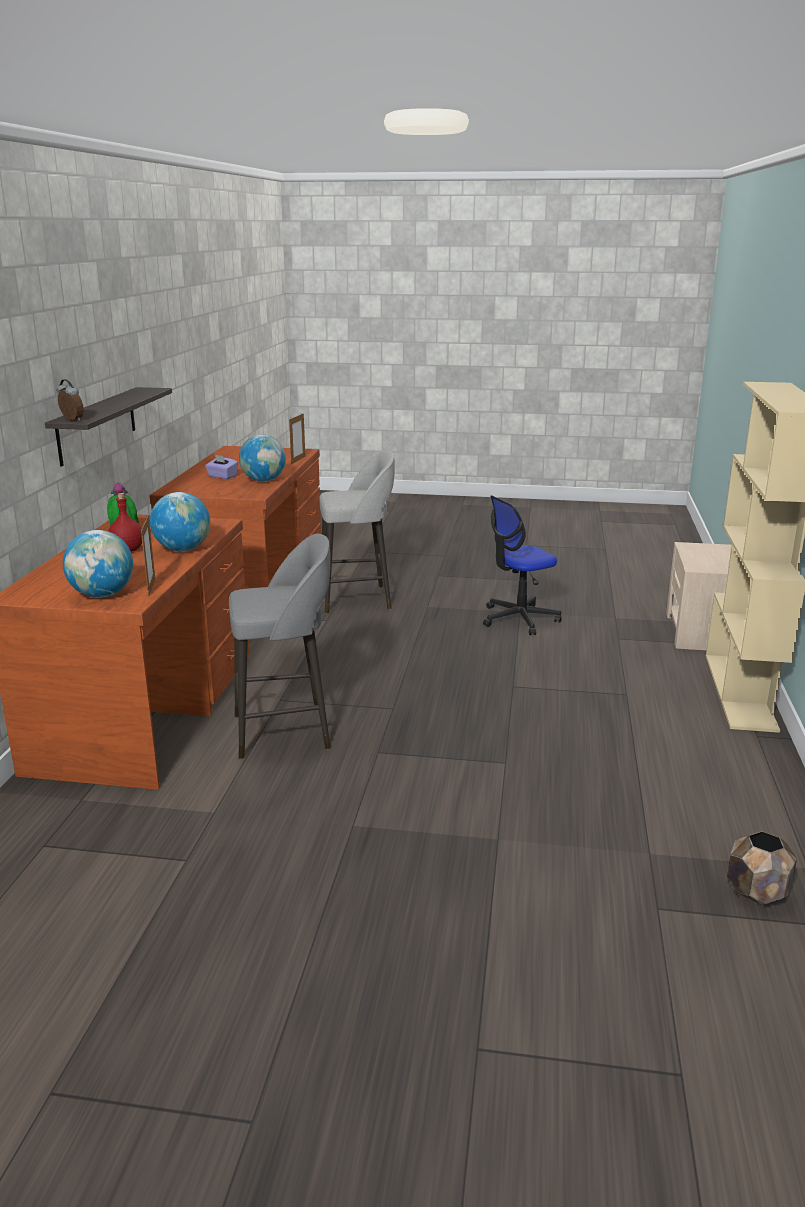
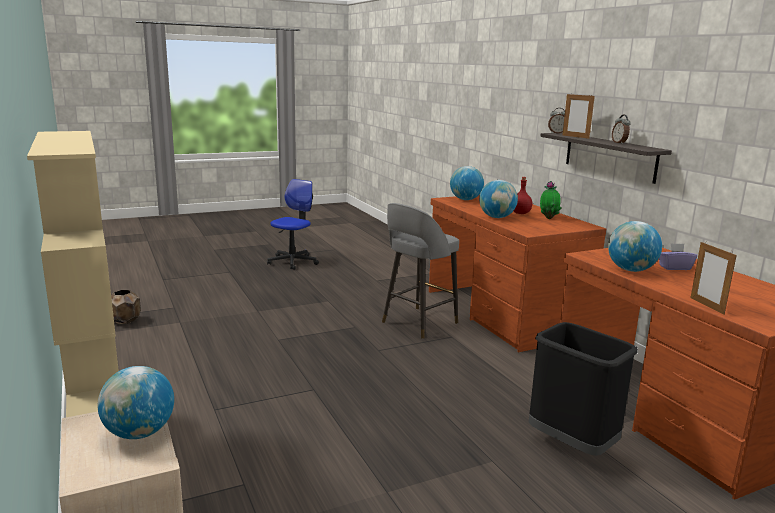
camera: 145 degrees right, 5 degrees down
picture frame [141,515,155,597] -> picture frame moved to [562,94,595,139]
grey stool [319,450,395,614] -> black trash can [529,322,638,456]
office chair [483,495,562,635] -> office chair moved to [267,179,319,270]
none -> globe [98,366,174,439]
none -> alarm clock [612,115,631,144]

